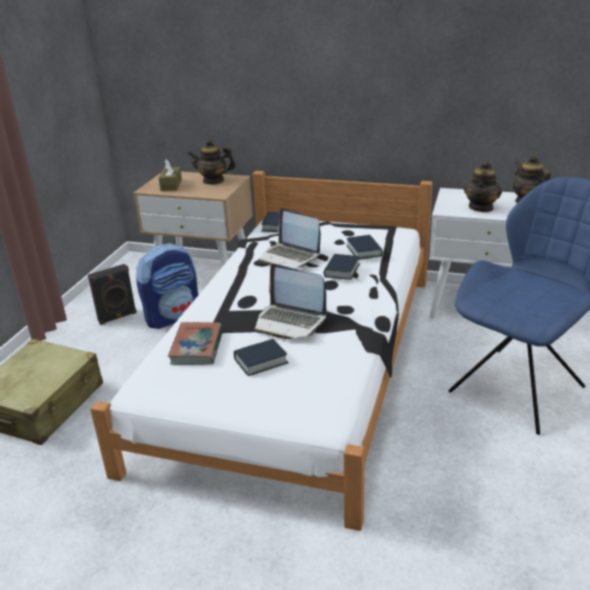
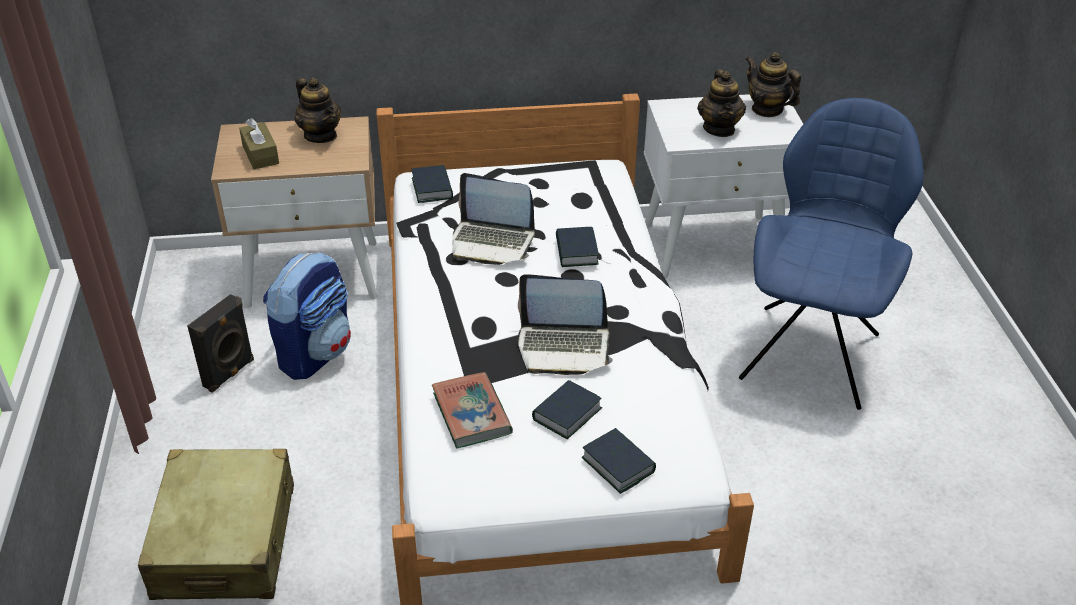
camera: 25 degrees left, 10 degrees up
teapot [188,139,236,185] -> teapot turned 105 degrees counterclockwise [294,78,341,143]
book [346,235,383,260] -> book moved to [582,428,656,494]

